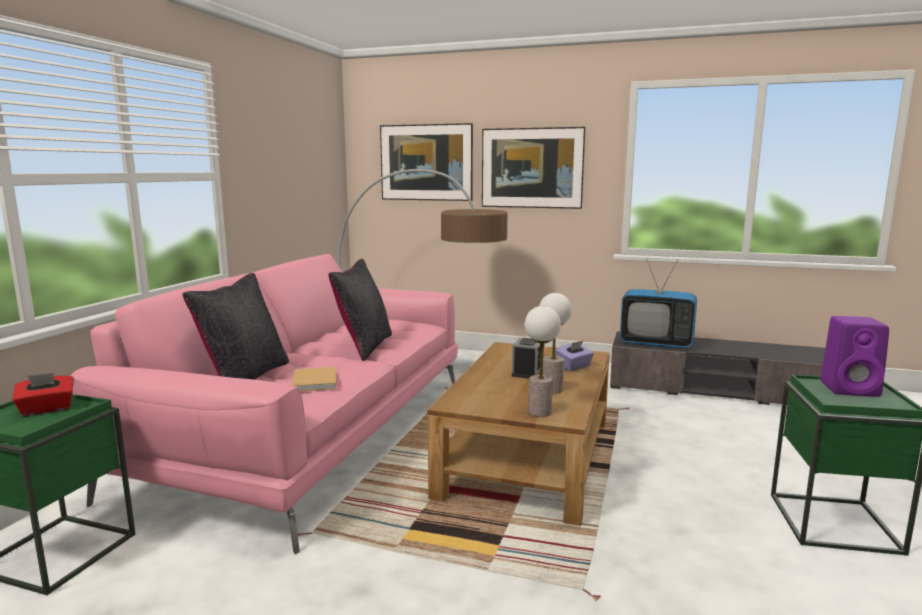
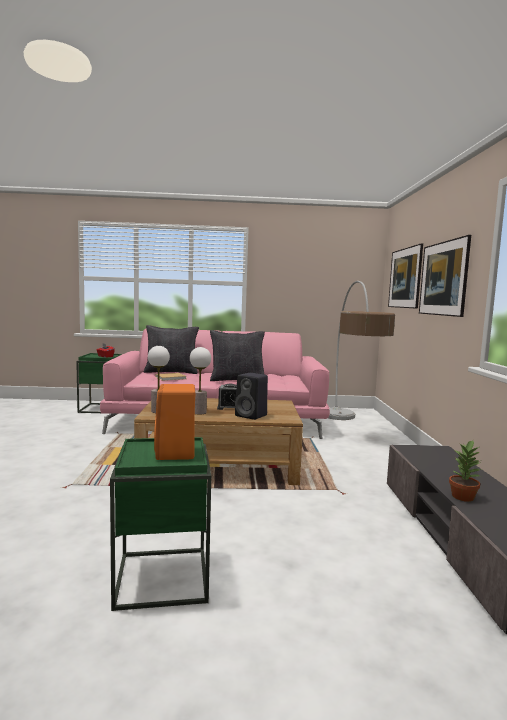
camera: 70 degrees right, 5 degrees down
purple tissue box [555,340,594,371] -> black speaker [235,373,268,420]
television [620,258,697,349] -> none
purple speaker [820,316,889,397] -> orange speaker [154,384,195,460]
none -> potted plant [449,440,482,502]

